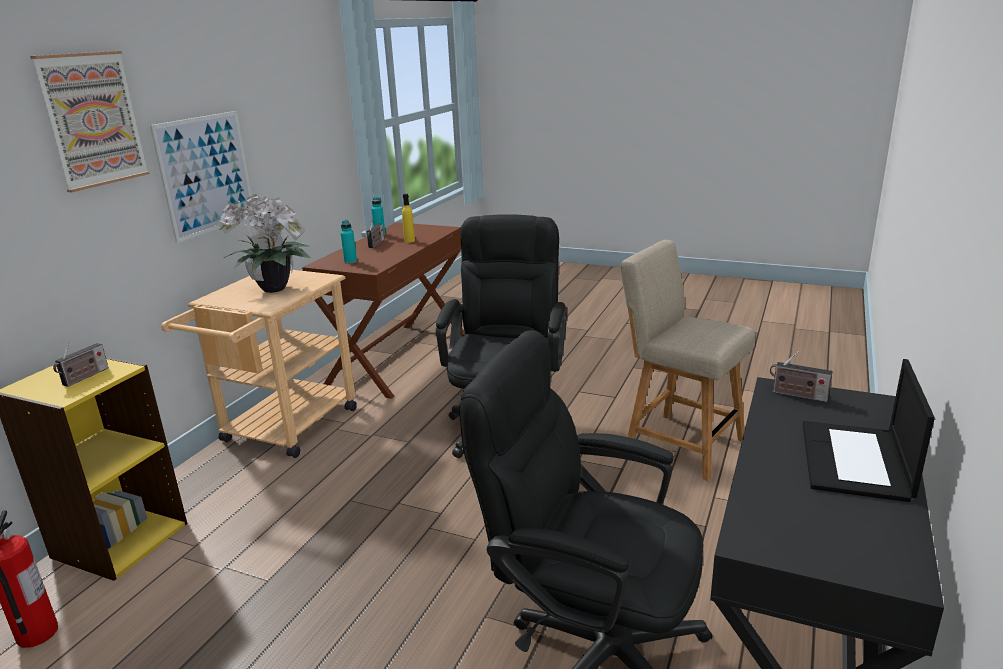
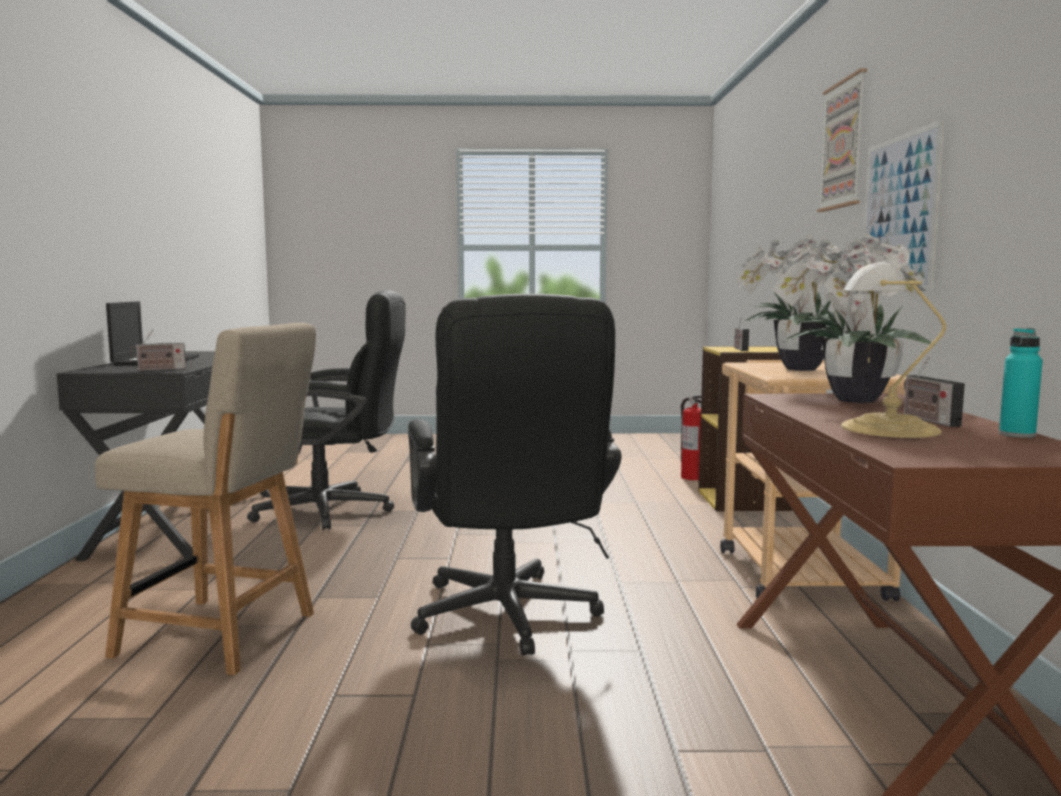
camera: 155 degrees right, 15 degrees down
turquoise bottle [341,220,357,264] -> potted plant [772,233,937,403]
yellow bottle [402,194,415,243] -> table lamp [841,262,946,438]
radio [770,351,833,402] -> radio turned 150 degrees clockwise [131,329,186,371]

